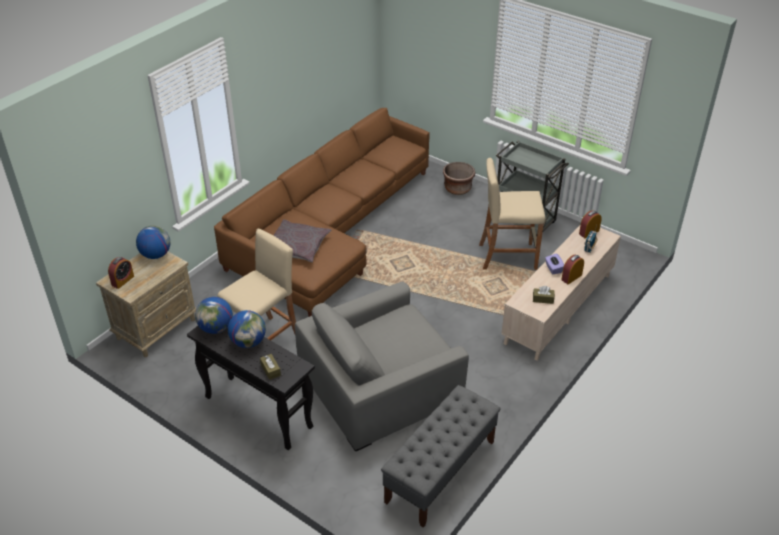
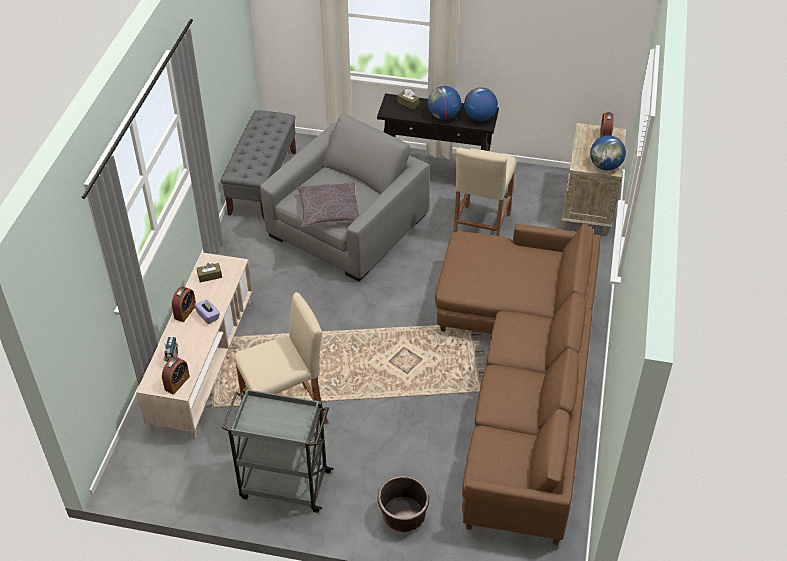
camera: 155 degrees right, 5 degrees up
grey pillow [273,219,331,262] -> grey pillow moved to [297,182,360,227]

